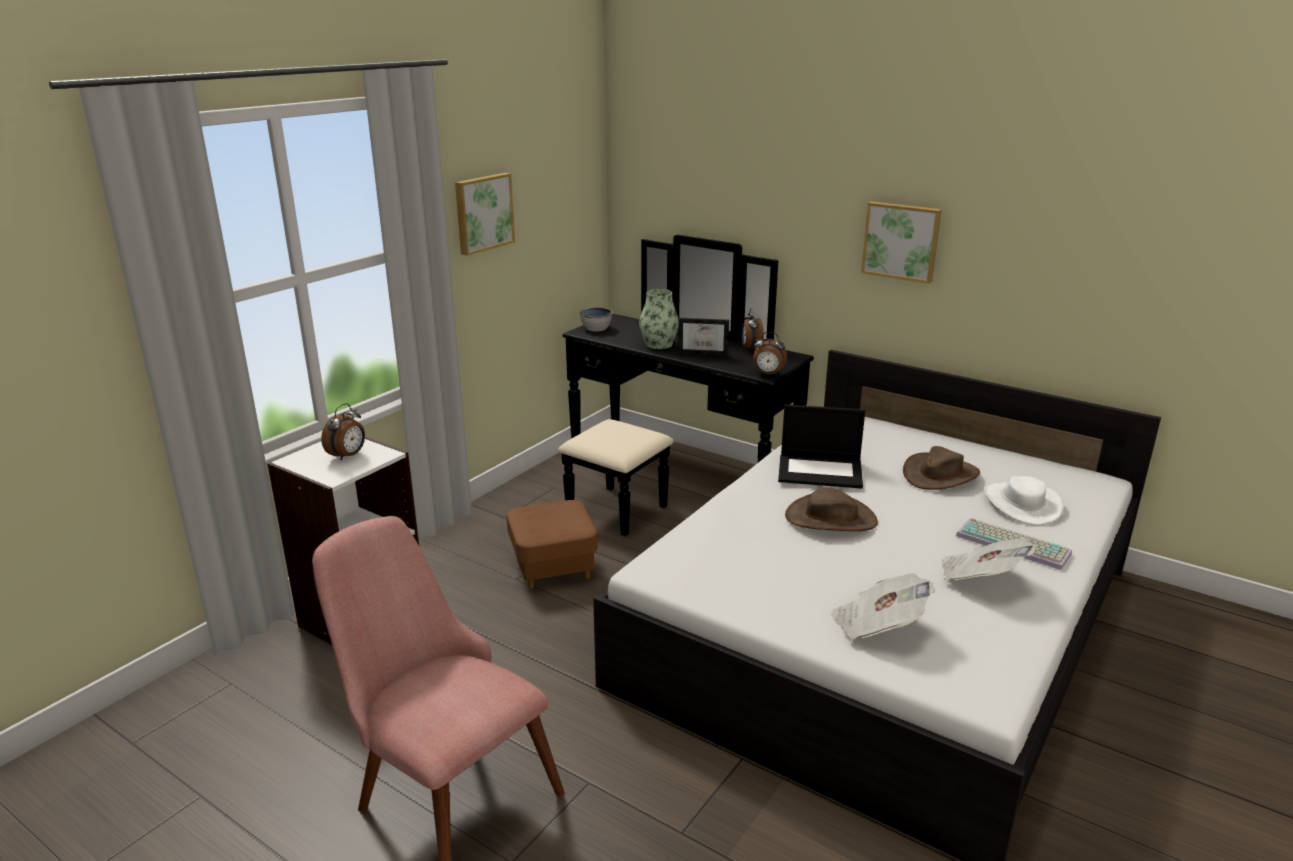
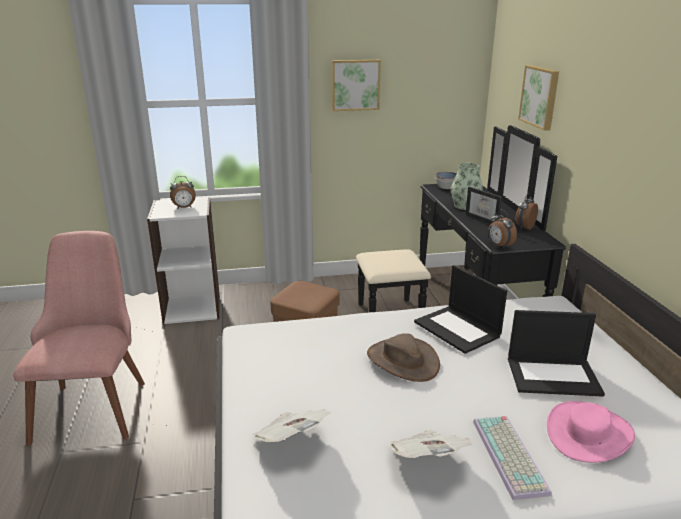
camera: 45 degrees right, 0 degrees up
picture [861,201,942,284] -> picture moved to [518,65,559,131]
brown hat [903,446,980,490] -> laptop [508,310,605,397]
white hat [983,476,1064,526] -> pink hat [547,401,635,463]

